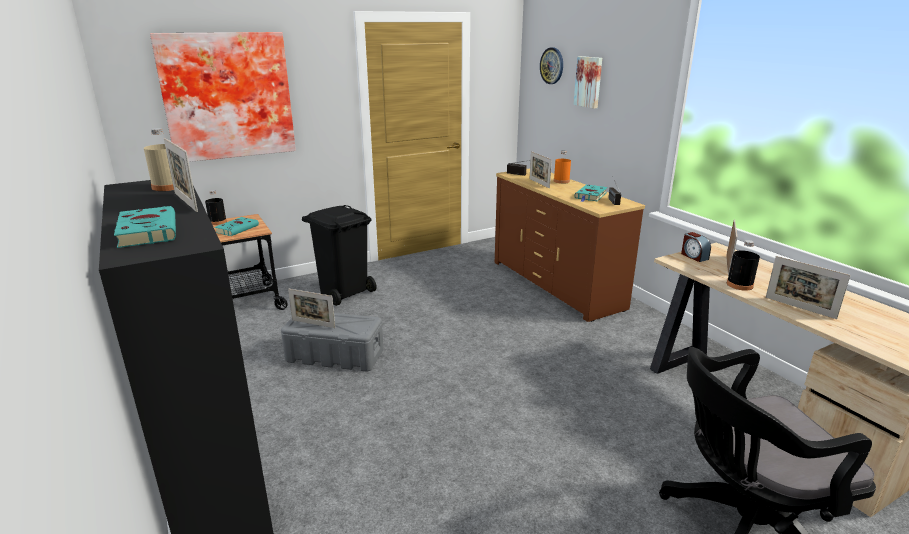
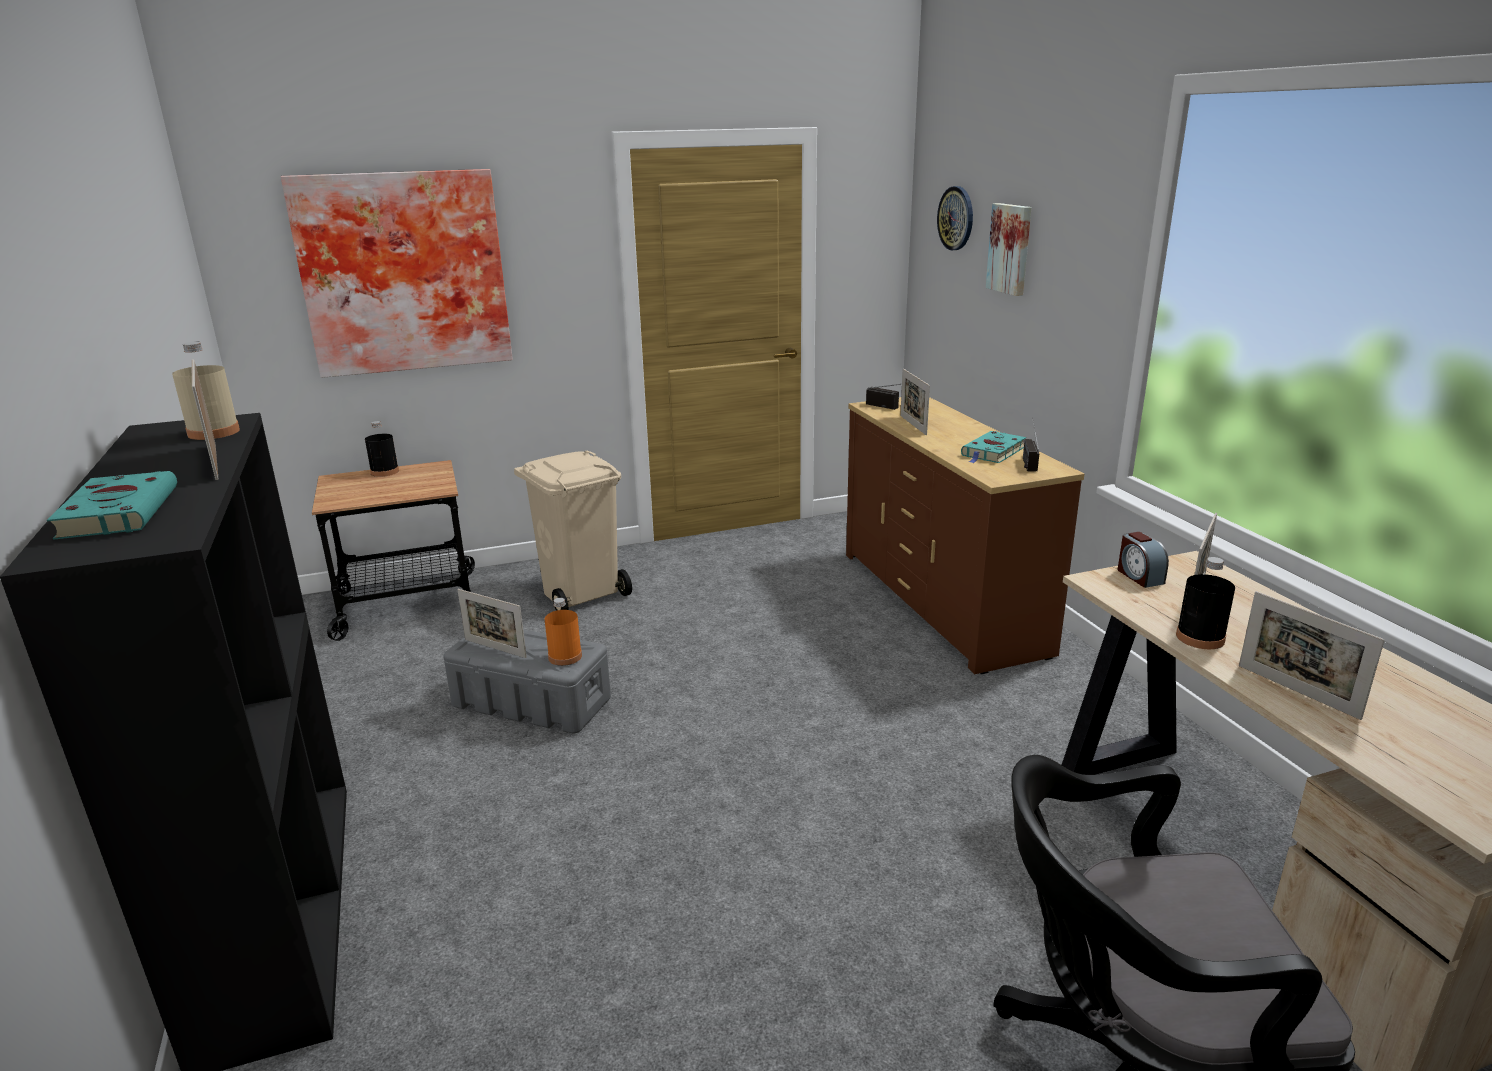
camera: 10 degrees right, 0 degrees up
turquoise book [215,217,259,236] -> none
black trash can [302,205,377,306] -> beige trash can [514,451,632,611]
orange bottle [554,151,571,184] -> orange bottle moved to [544,598,582,666]

